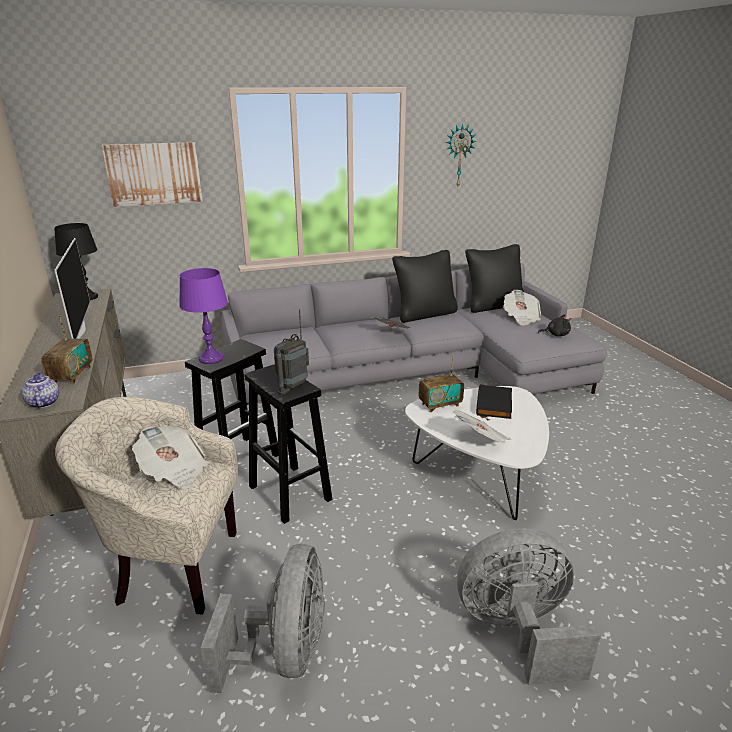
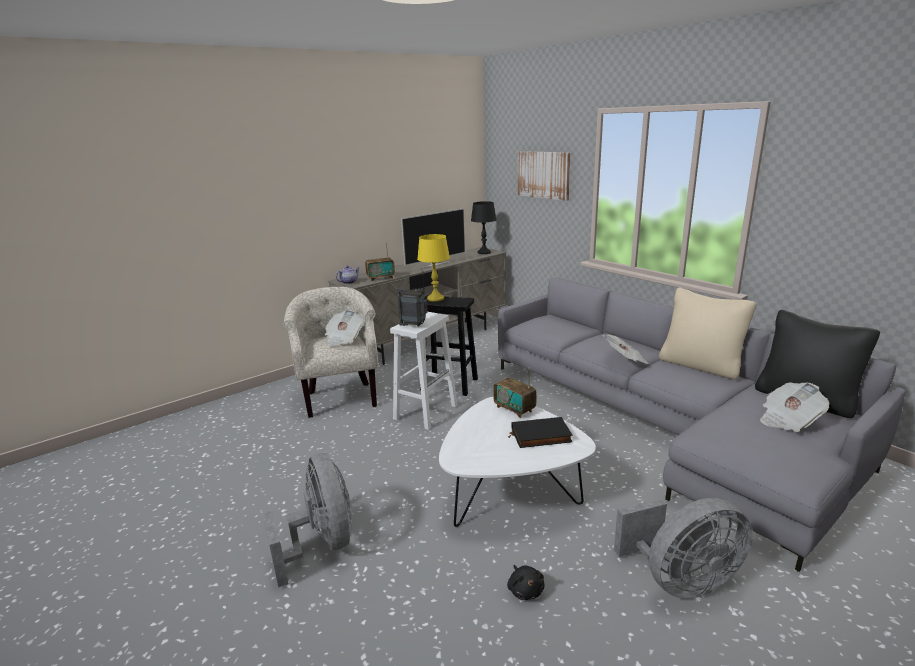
camera: 70 degrees right, 5 degrees down
purple table lamp [179,268,228,364] -> yellow table lamp [417,234,450,302]
grey fan [201,544,325,693] -> grey fan moved to [614,498,753,599]
black stool [244,364,333,524] -> white stool [390,312,458,430]
black pillow [392,250,458,323] -> beige pillow [659,288,756,379]
wall clock [446,124,477,186] -> none
newspaper [453,410,511,443] -> none
black plush toy [538,315,571,336] -> black plush toy moved to [507,565,544,600]

